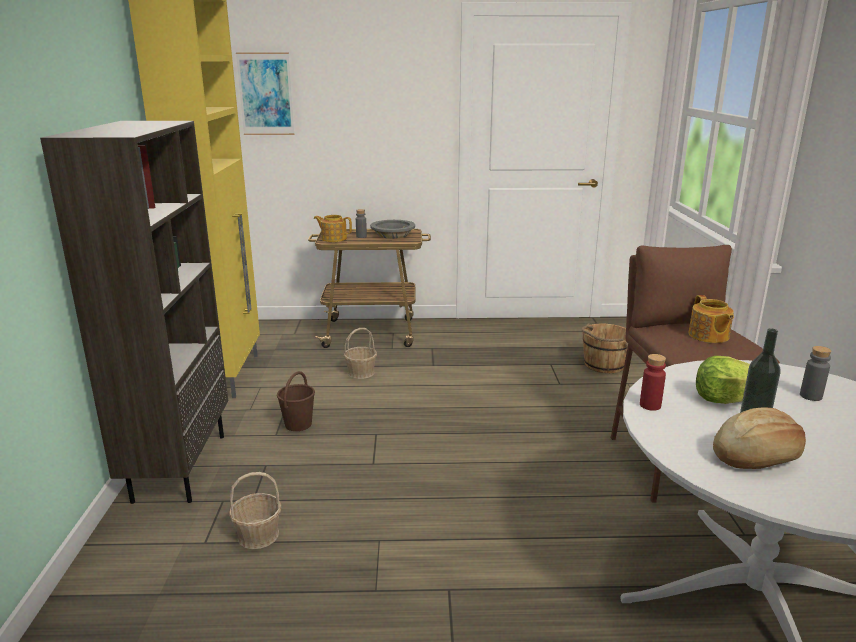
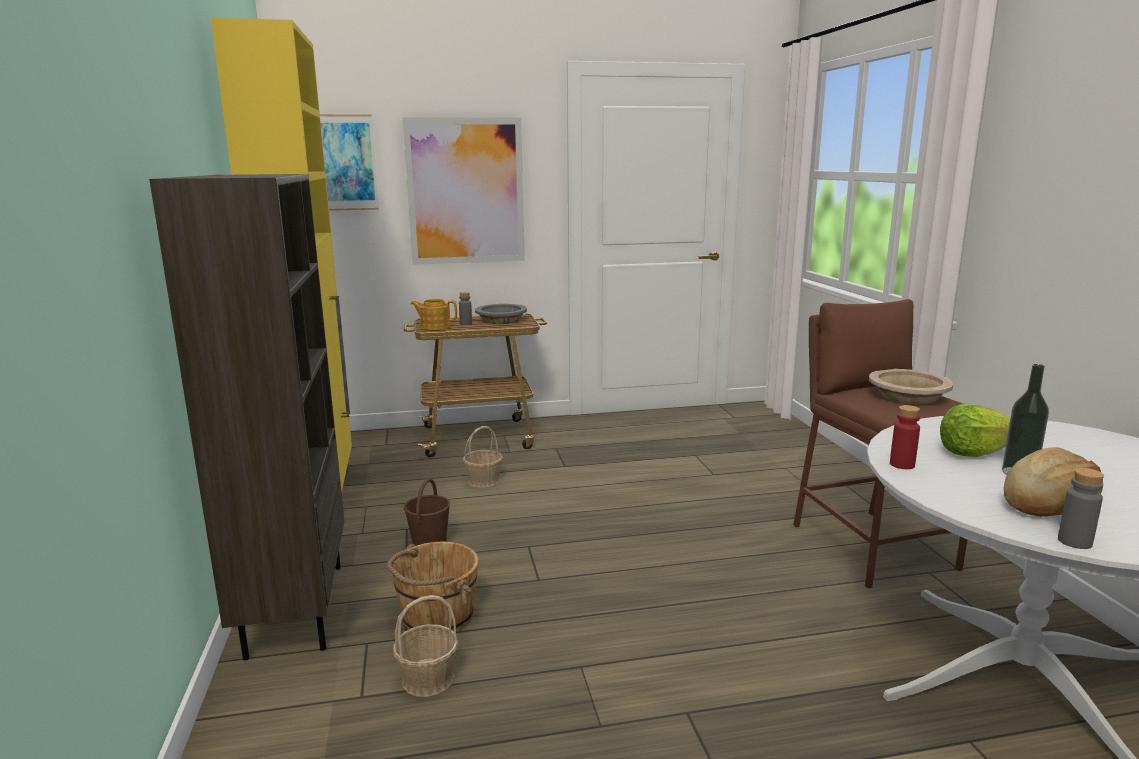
camera: 10 degrees left, 5 degrees down
brown bucket [582,324,628,373] -> brown bucket moved to [386,542,479,632]
teapot [688,295,734,343] -> beige bowl [869,369,953,404]
grey bottle [800,346,832,401] -> grey bottle moved to [1058,468,1104,549]
none -> picture [403,117,525,265]

